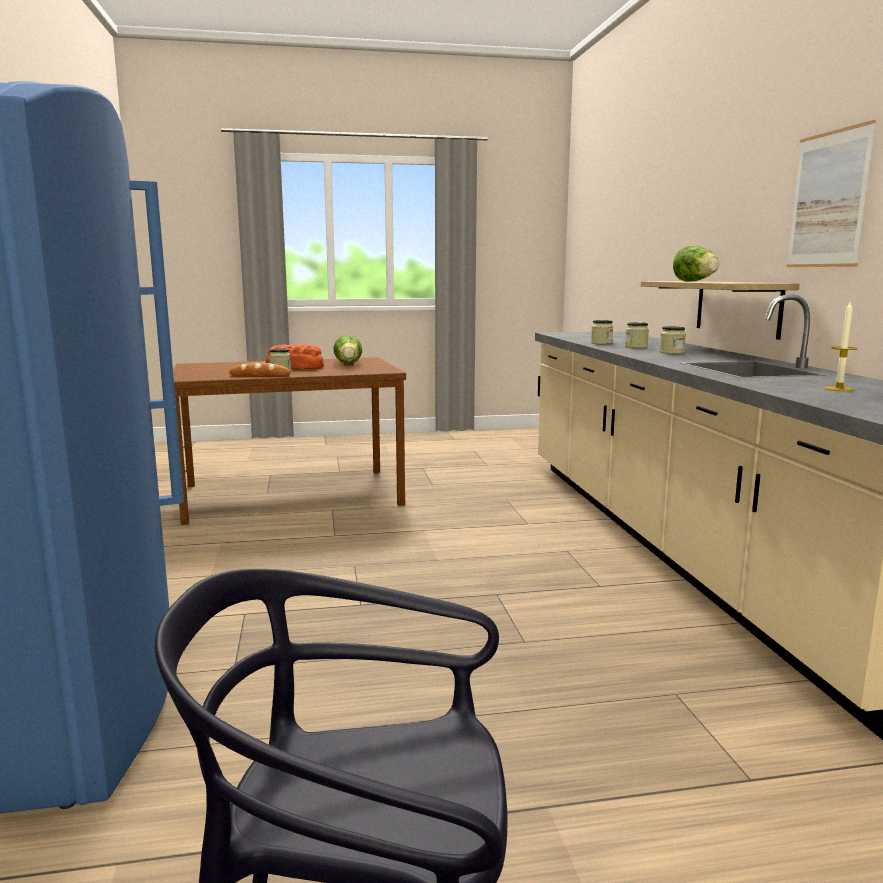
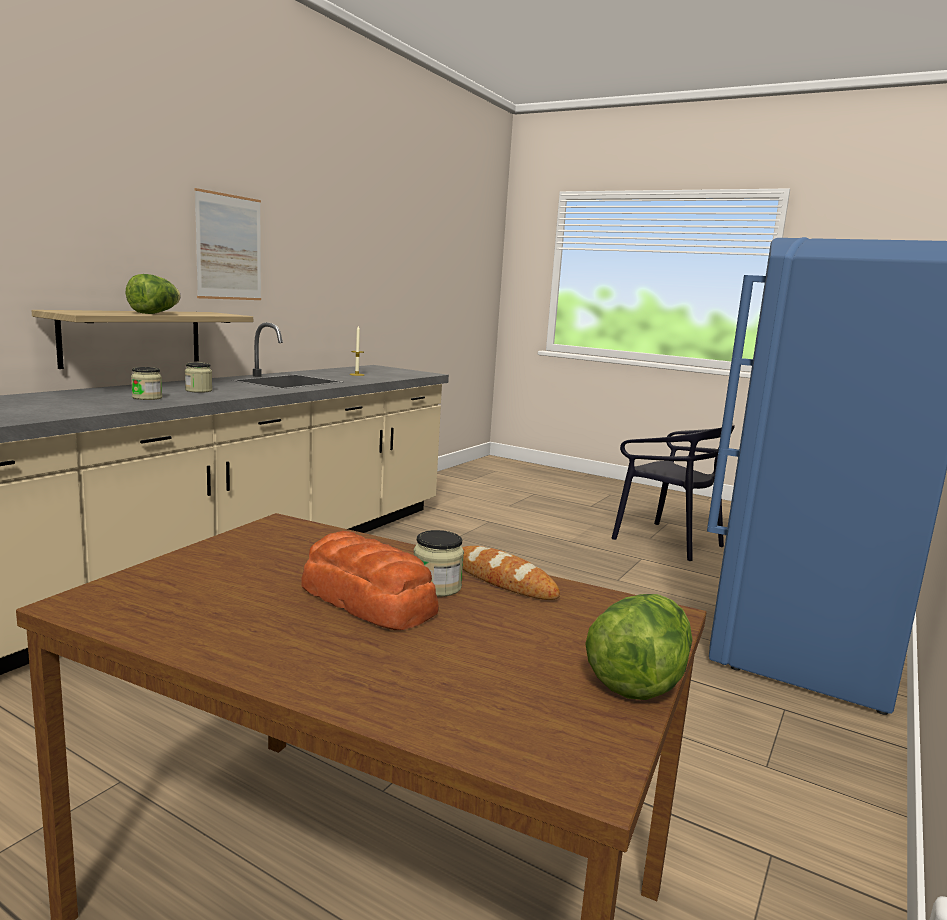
camera: 140 degrees left, 0 degrees up
lettuce [333,335,362,364] -> lettuce moved to [585,594,692,700]
jar [591,320,613,344] -> none

